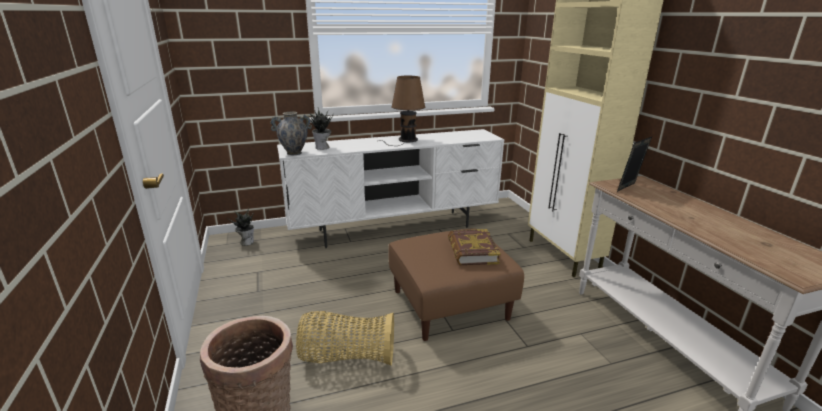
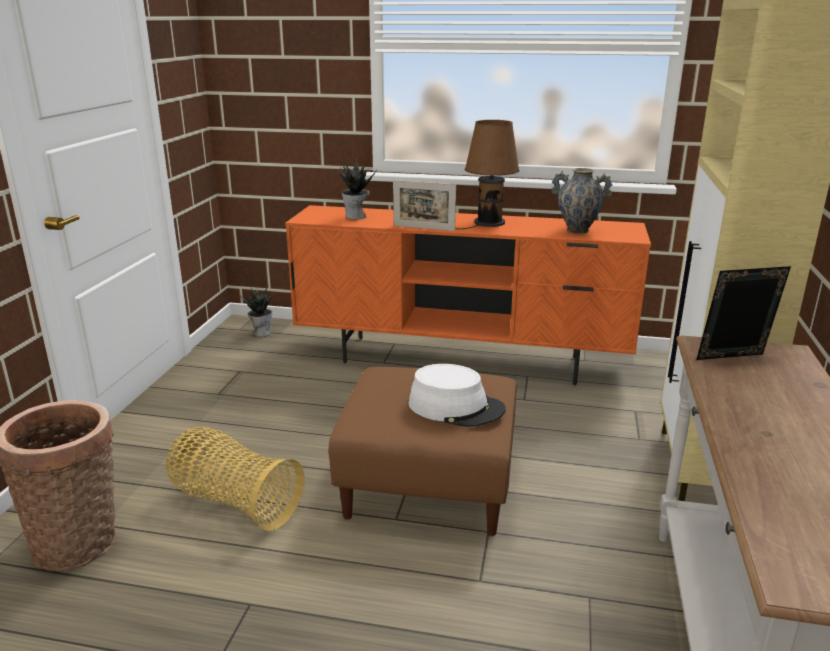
camera: 30 degrees right, 0 degrees up
vase [270,112,312,156] -> vase moved to [551,168,613,234]
white tv stand [277,129,504,248] -> orange tv stand [285,205,651,385]
book [448,229,501,265] -> white hat [408,364,506,427]
none -> picture frame [393,180,456,231]

